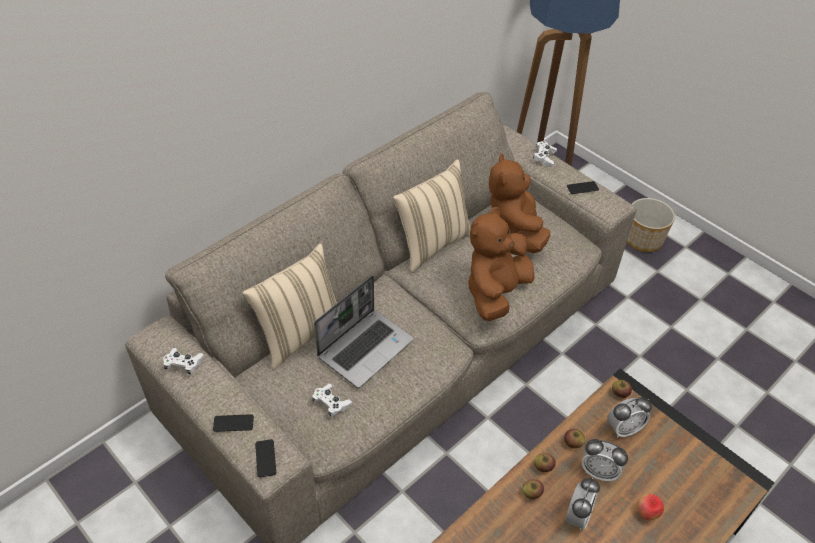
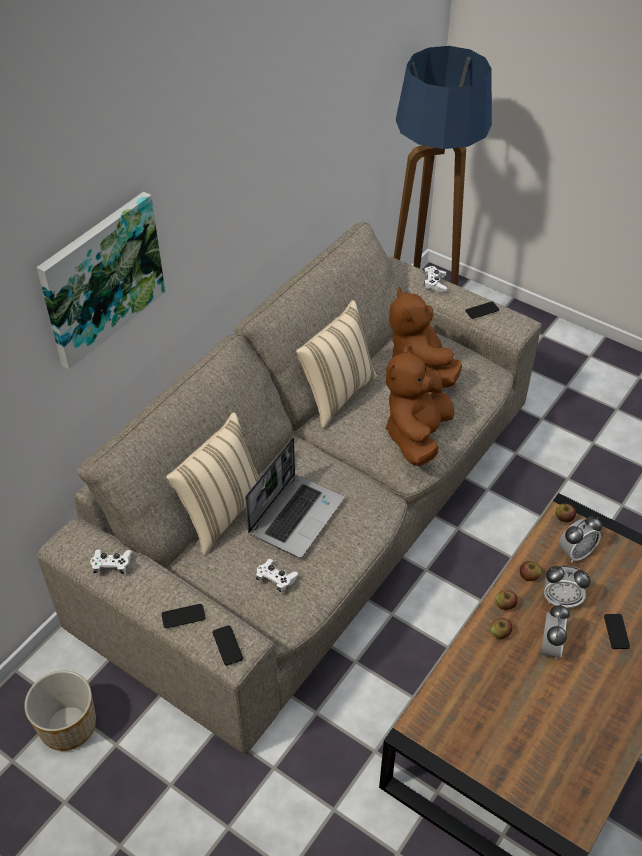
camera: 10 degrees left, 0 degrees up
planter [627,198,675,252] -> planter moved to [24,671,96,751]
apple [637,494,664,521] -> phone [604,614,630,649]
none -> picture [37,192,165,369]

